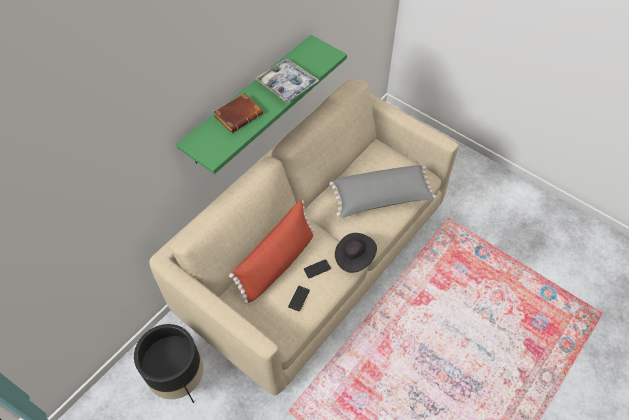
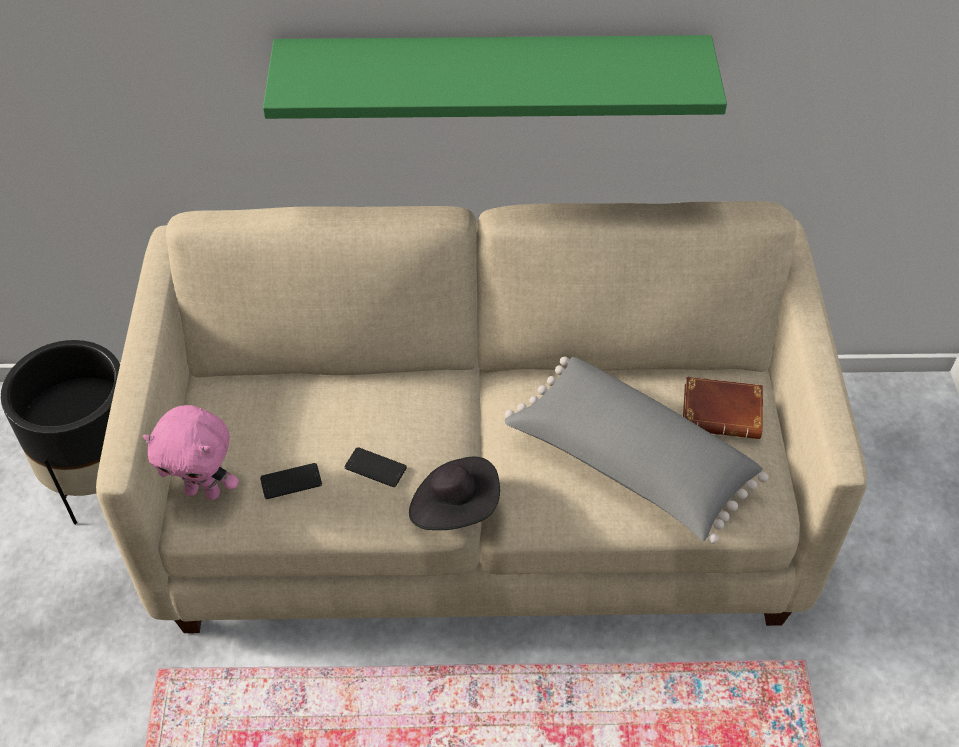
camera: 50 degrees right, 5 degrees down
brown book [213,93,263,133] -> brown book moved to [683,377,763,439]
red pillow [229,200,314,304] -> none
tray [255,59,320,103] -> none
none -> pink plush toy [143,405,239,500]

